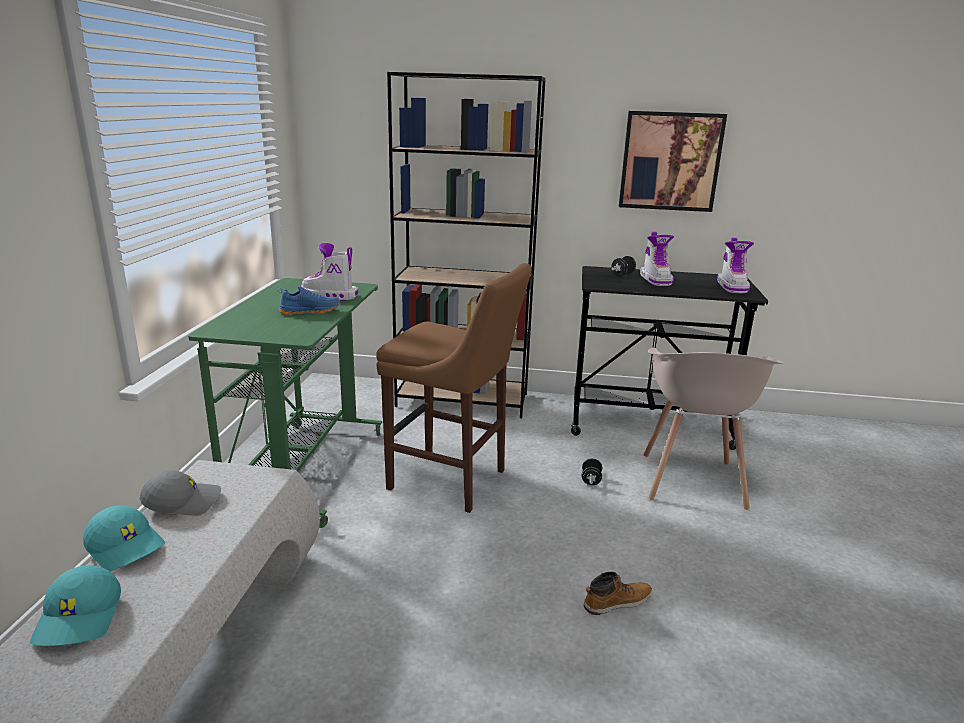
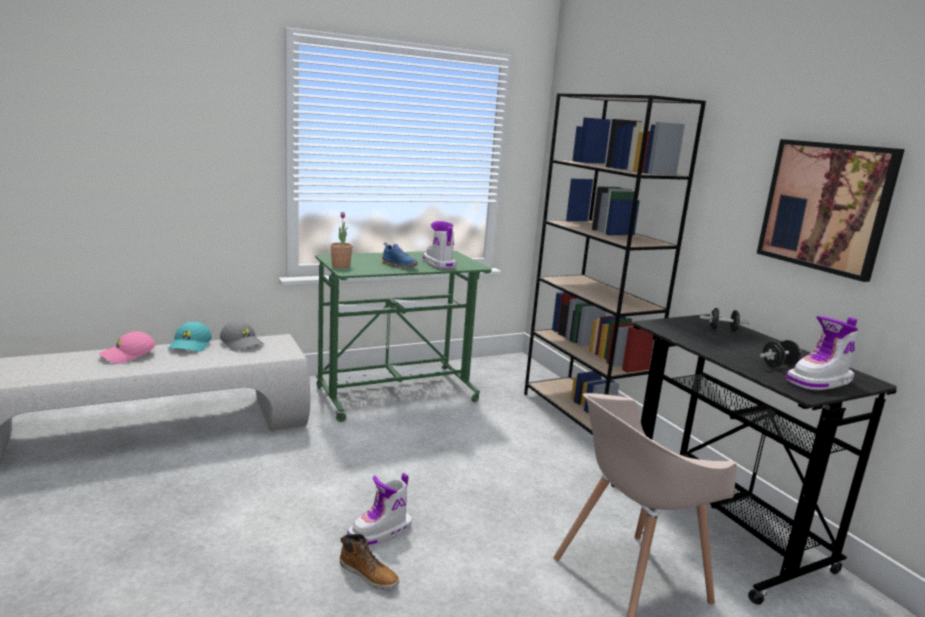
camera: 55 degrees right, 5 degrees down
turquoise cap [30,565,121,646] -> pink cap [99,331,155,364]
brown stool [376,263,532,513] -> none
black dumbbell [582,458,602,485] -> black dumbbell moved to [760,340,802,367]
boot [640,232,674,286] -> boot moved to [347,473,412,546]
none -> potted plant [331,212,352,268]

